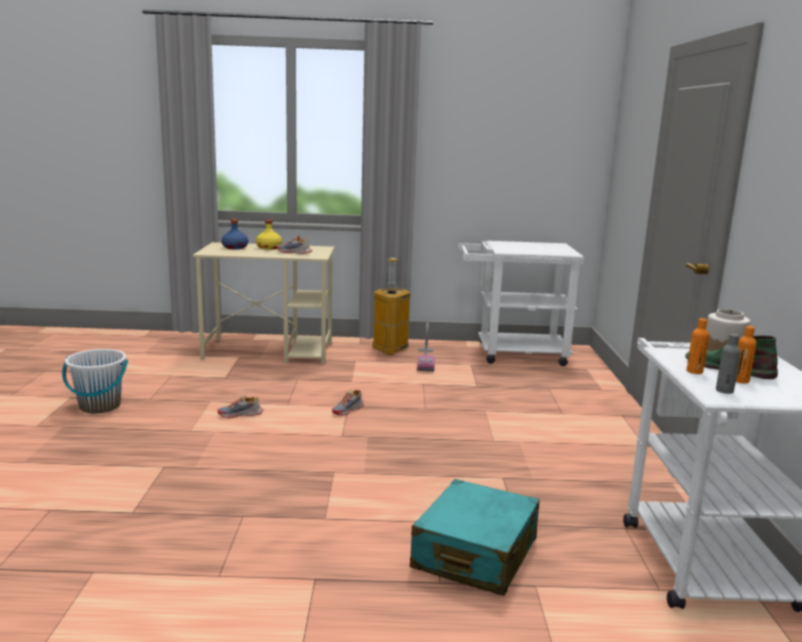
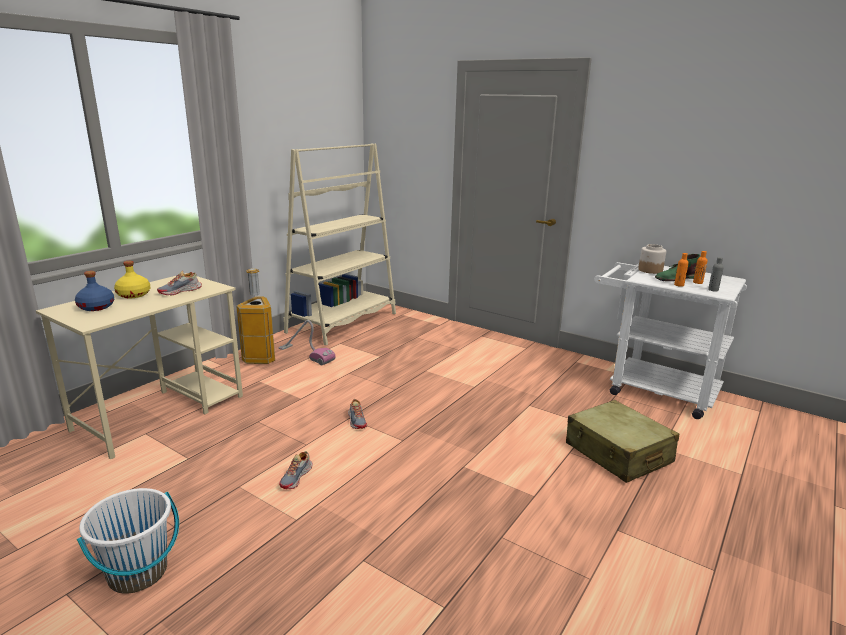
camera: 55 degrees left, 5 degrees up
turquoise suitcase [410,479,540,596] -> beige suitcase [566,400,679,483]
white cart [458,241,584,366] -> beige bookcase [283,143,396,345]

